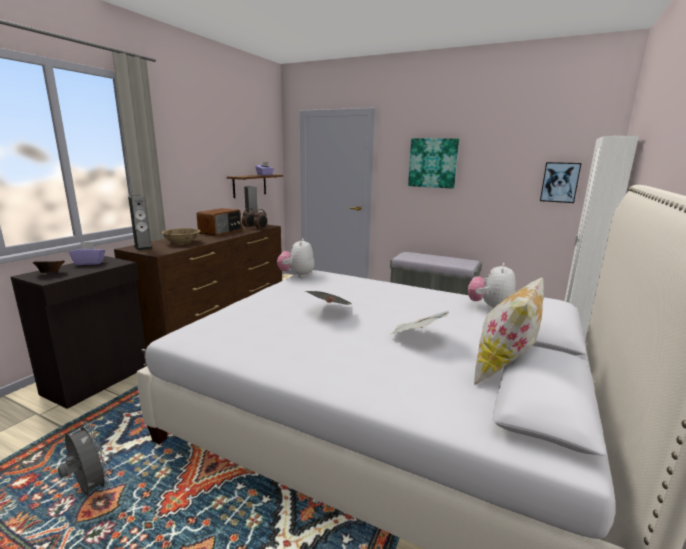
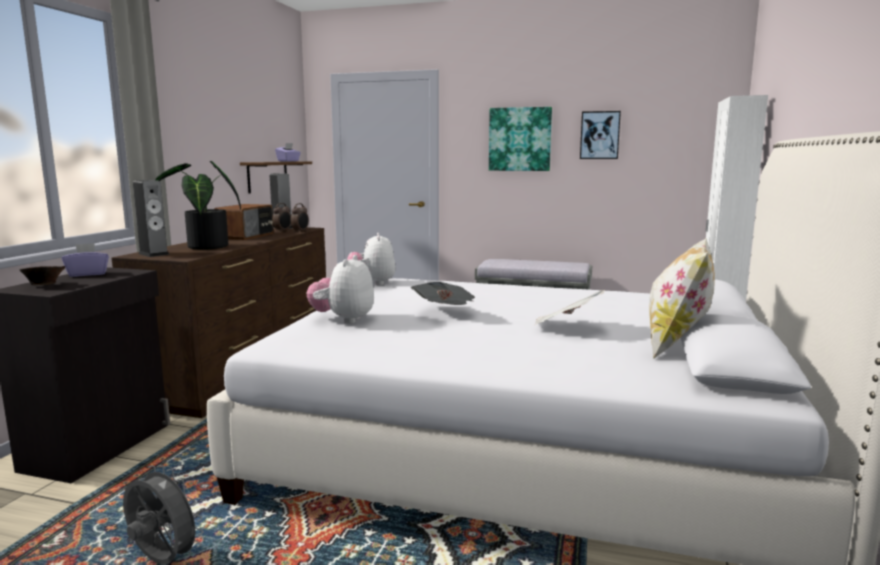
camera: 10 degrees left, 5 degrees down
beige bowl [162,228,201,244] -> potted plant [155,161,241,250]
plush toy [468,263,516,308] -> plush toy moved to [307,255,374,324]
picture [540,162,582,203] -> picture moved to [580,111,621,159]

